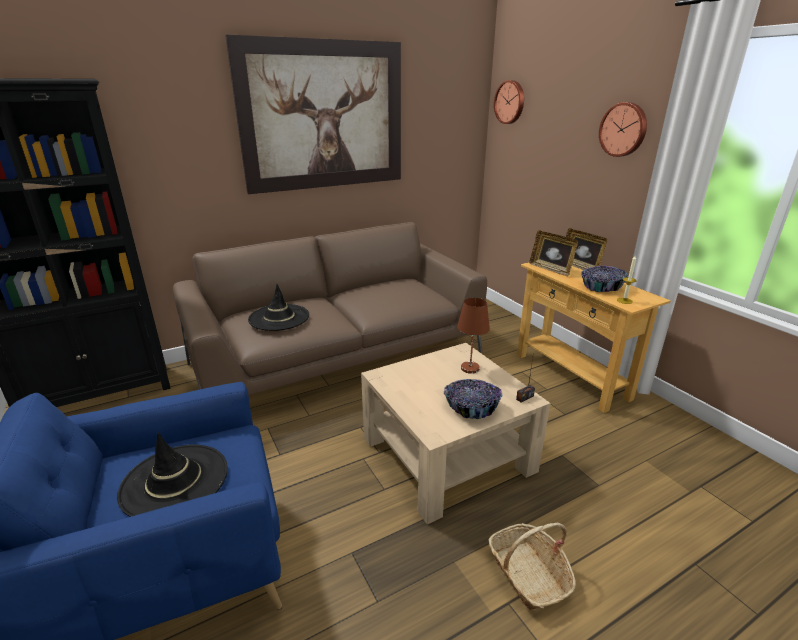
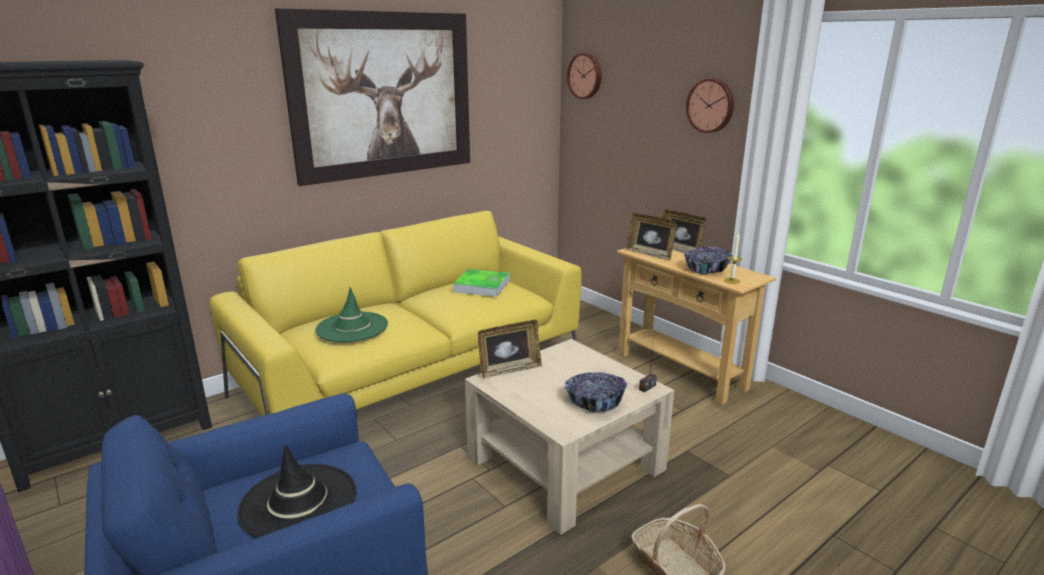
camera: 10 degrees left, 5 degrees down
brown sofa [173,222,487,395] -> yellow sofa [210,211,582,416]
black hat [248,284,309,331] -> green hat [315,287,388,342]
brown table lamp [457,298,490,374] -> none
none -> tray [453,269,510,297]
none -> picture frame [478,320,542,378]

